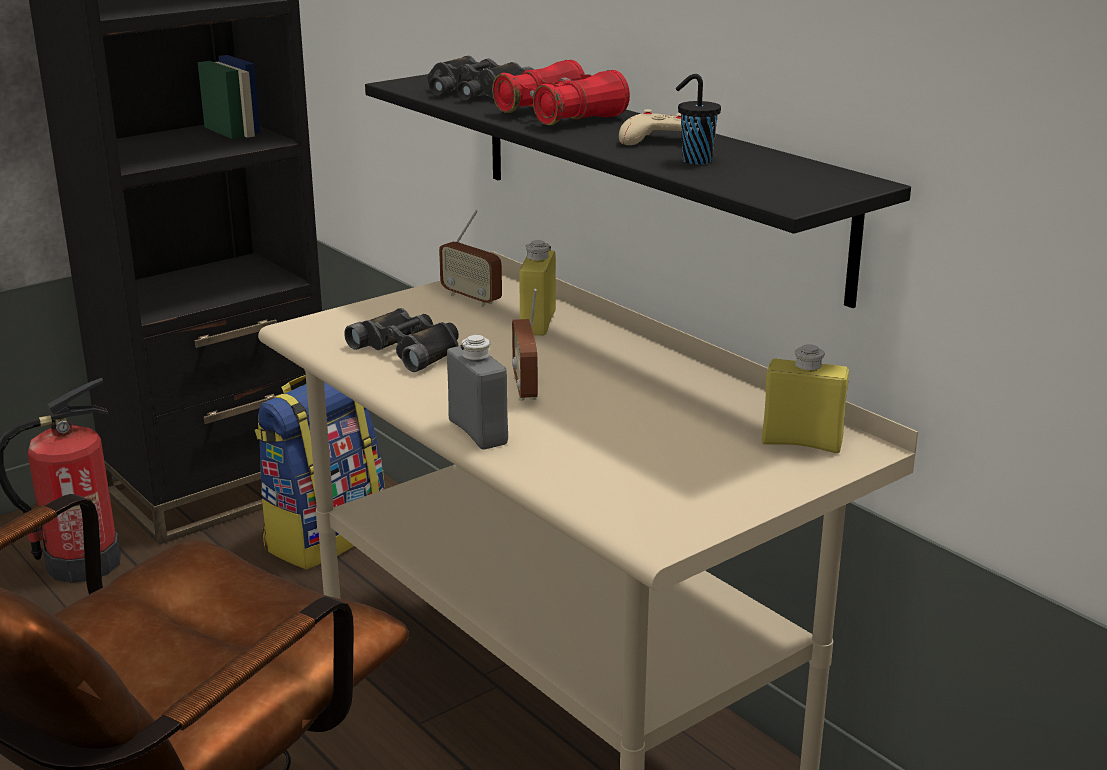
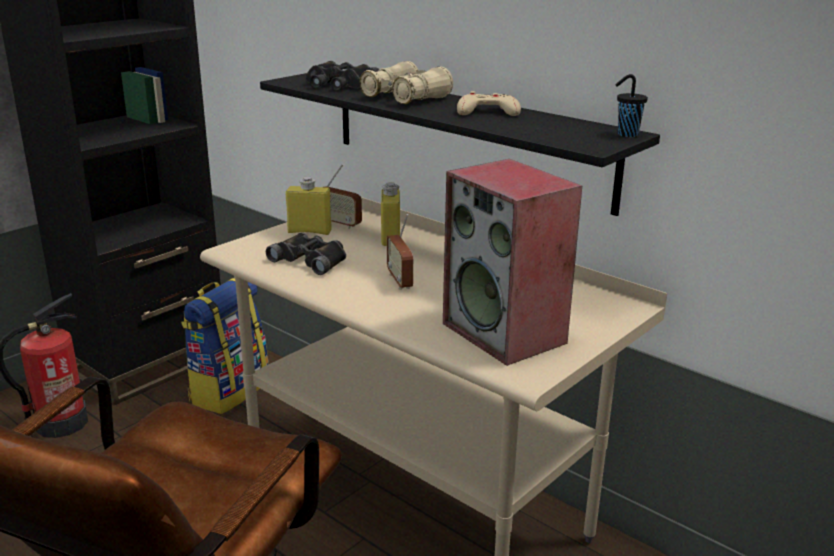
camera: 10 degrees left, 0 degrees up
grey bottle [447,335,508,449] -> none
red binoculars [492,60,630,125] -> beige binoculars [360,61,453,104]
black cup [676,74,721,164] -> black cup moved to [615,74,648,137]
yellow bottle [762,344,849,453] -> yellow bottle moved to [286,176,331,235]
none -> speaker [443,159,582,366]

